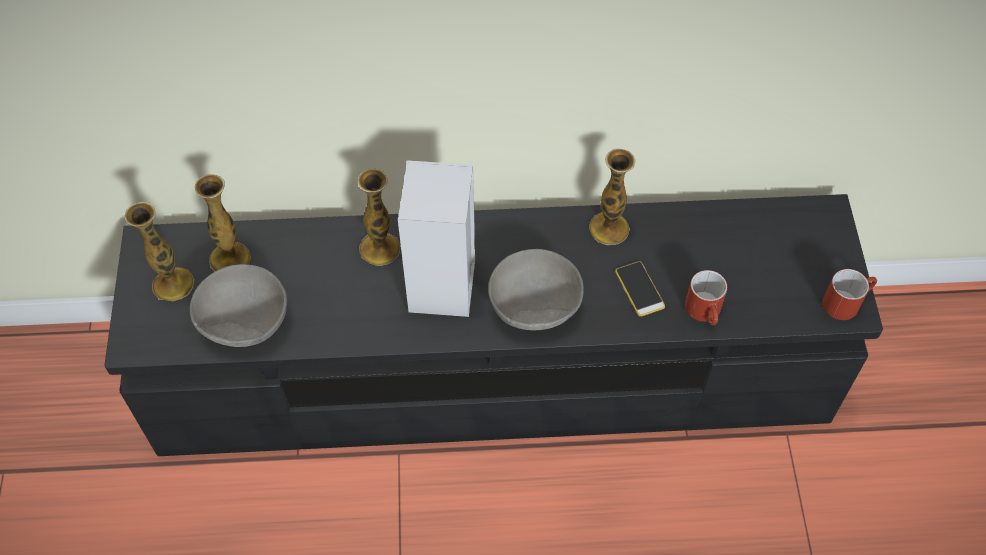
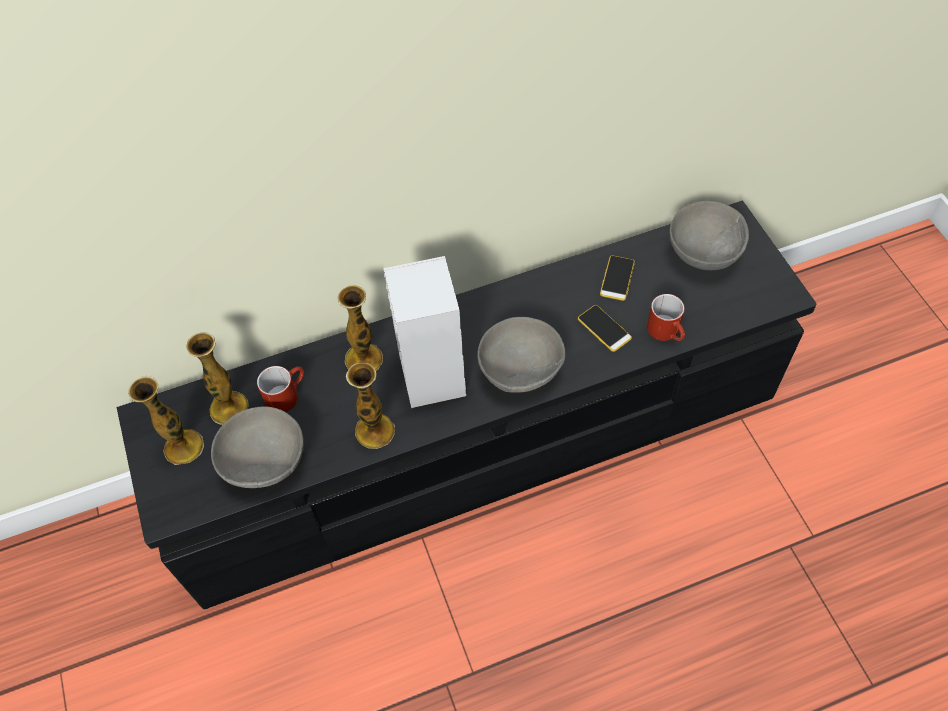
camera: 15 degrees left, 0 degrees up
vase [589,149,635,245] -> vase moved to [346,363,395,449]
red mug [823,269,877,320] -> red mug moved to [257,366,304,412]
none -> phone [600,255,635,301]
none -> grey bowl [669,201,749,270]

